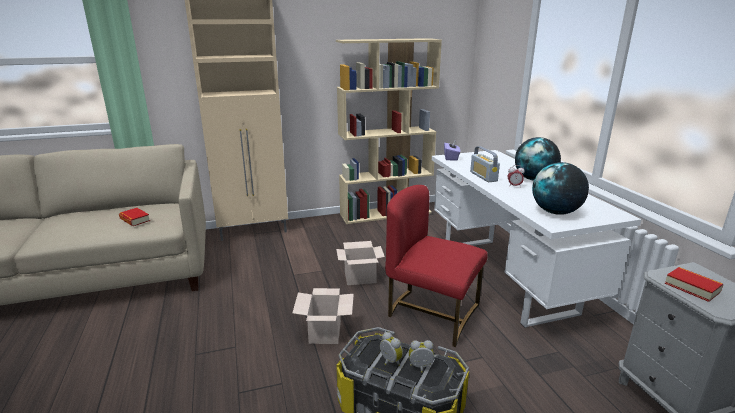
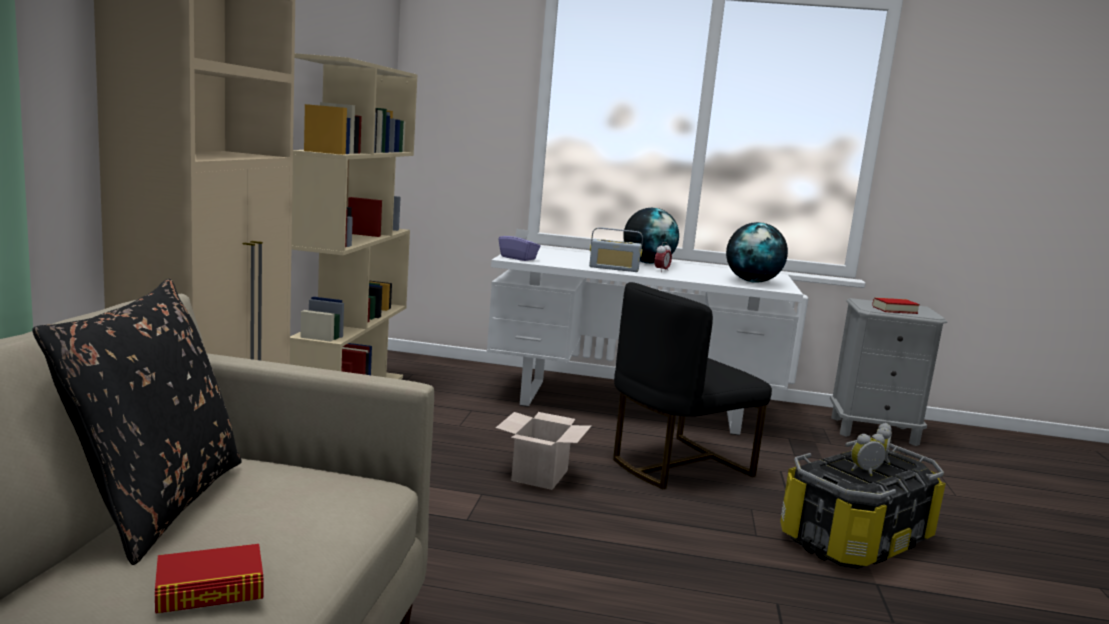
camera: 65 degrees left, 10 degrees down
book [119,208,150,226] -> book moved to [155,544,264,614]
cardboard box [292,288,354,344] -> none
red chair [385,185,488,347] -> black chair [613,282,772,489]
none -> black pillow [32,279,242,565]

